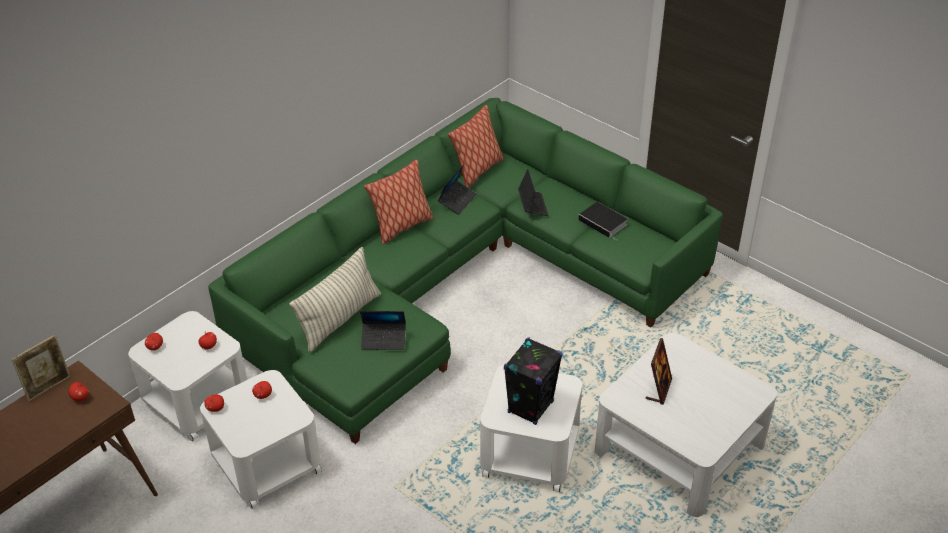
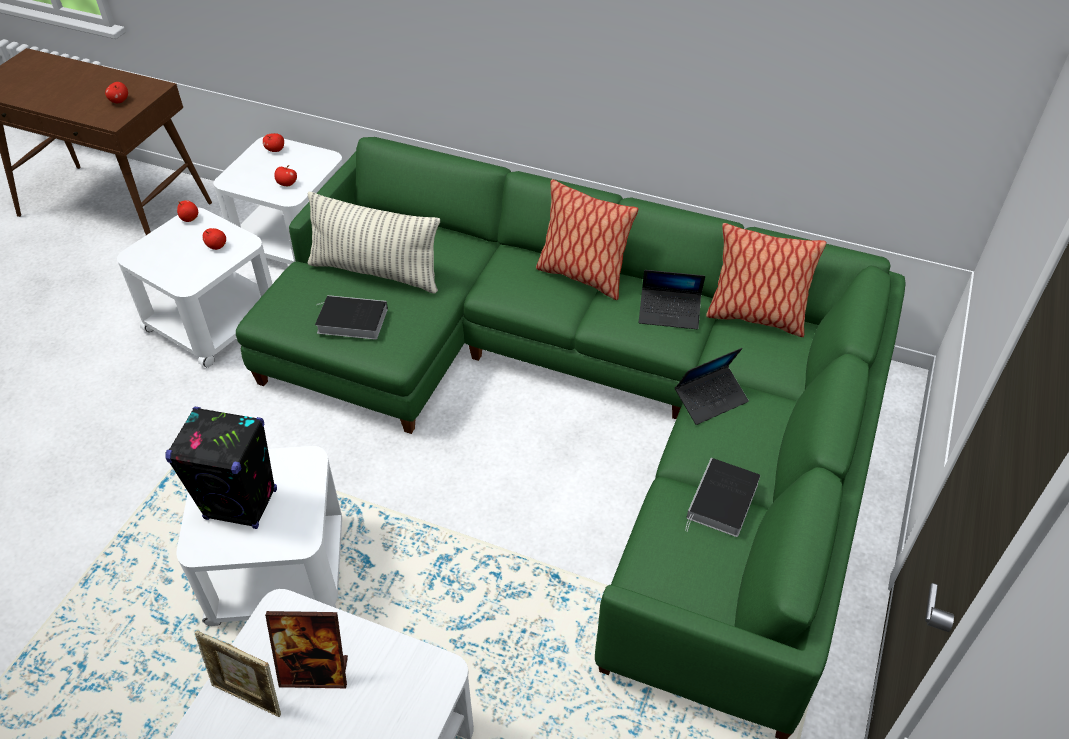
camera: 70 degrees right, 5 degrees up
picture frame [11,335,71,401] -> picture frame moved to [195,630,281,717]
laptop [360,311,406,350] -> book [315,295,388,340]

